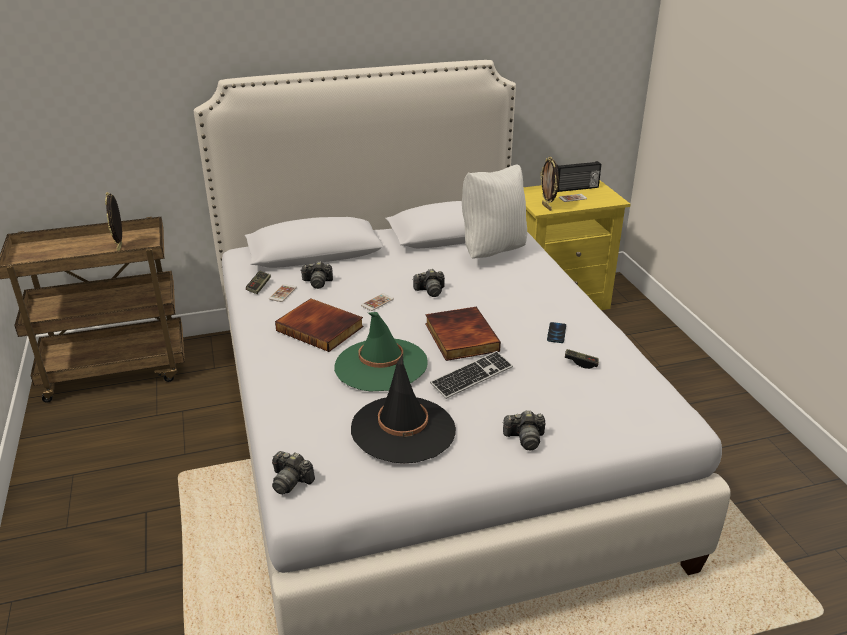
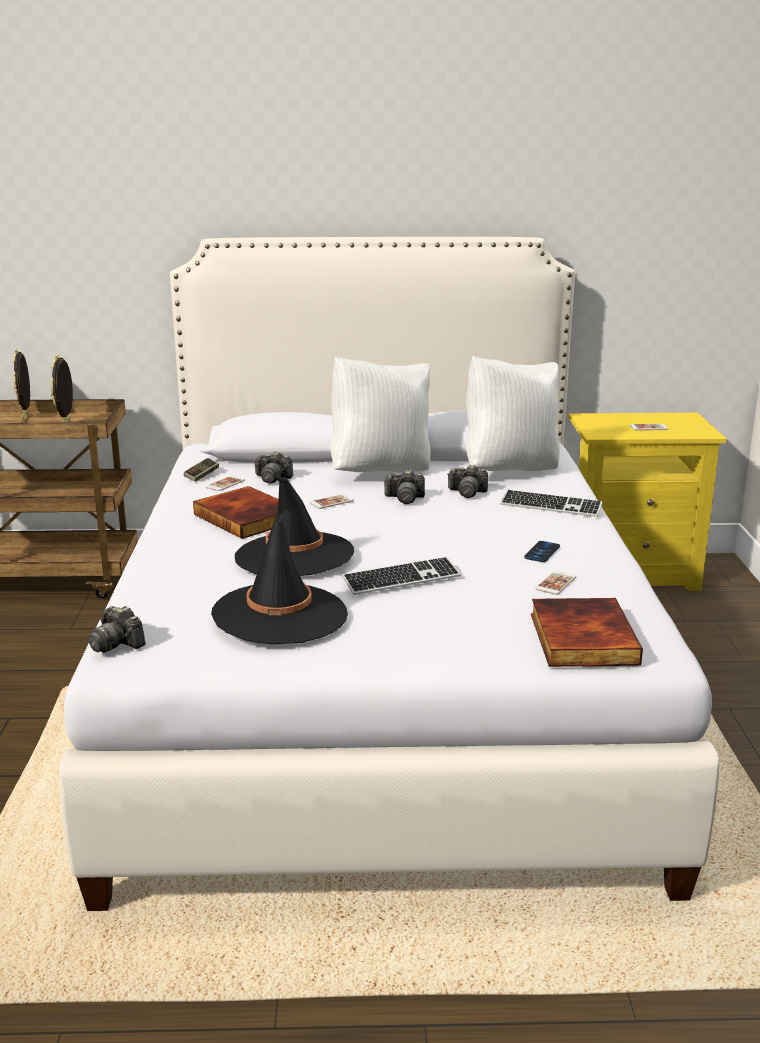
camera: 15 degrees right, 10 degrees down
green hat [334,312,427,391] -> black hat [235,475,354,576]
book [425,307,501,361] -> book moved to [531,598,643,667]
camera [503,411,545,450] -> camera moved to [447,465,488,498]
picture frame [540,157,559,211] -> picture frame moved to [13,349,30,421]
radio [557,161,601,192] -> none
game controller [565,349,599,369] -> phone [535,571,576,595]
none -> white pillow [330,356,430,472]
none -> keyboard [500,490,603,517]

